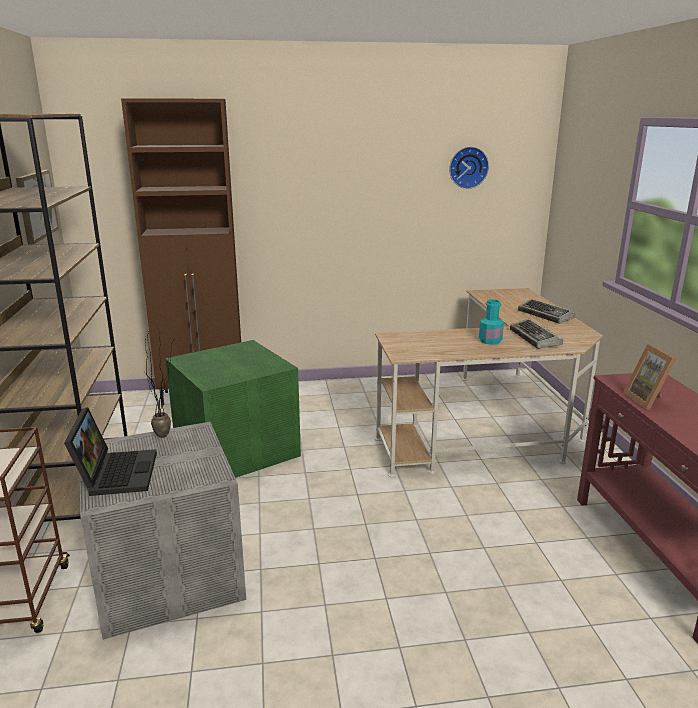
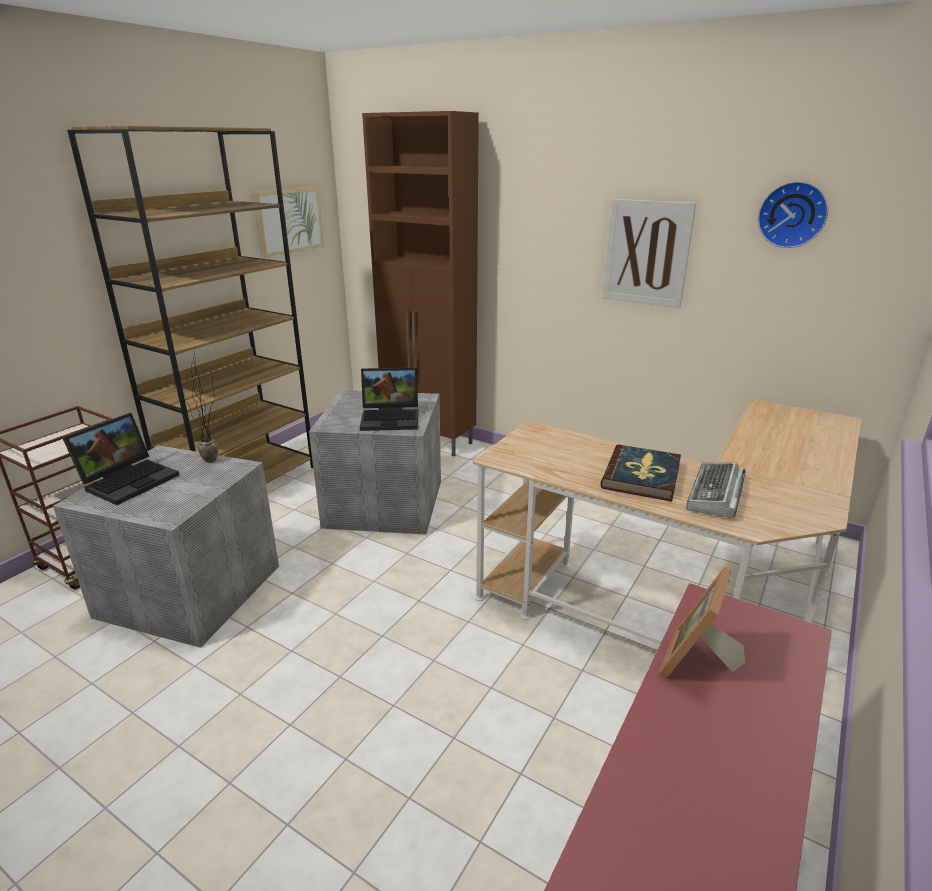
camera: 40 degrees right, 5 degrees up
green storage box [165,340,301,478] -> grey storage box [309,390,441,535]
turquoise bottle [479,299,504,345] -> book [601,444,681,502]
keyboard [518,299,576,324] -> none
none -> laptop [360,367,418,431]
none -> picture [602,199,696,308]

